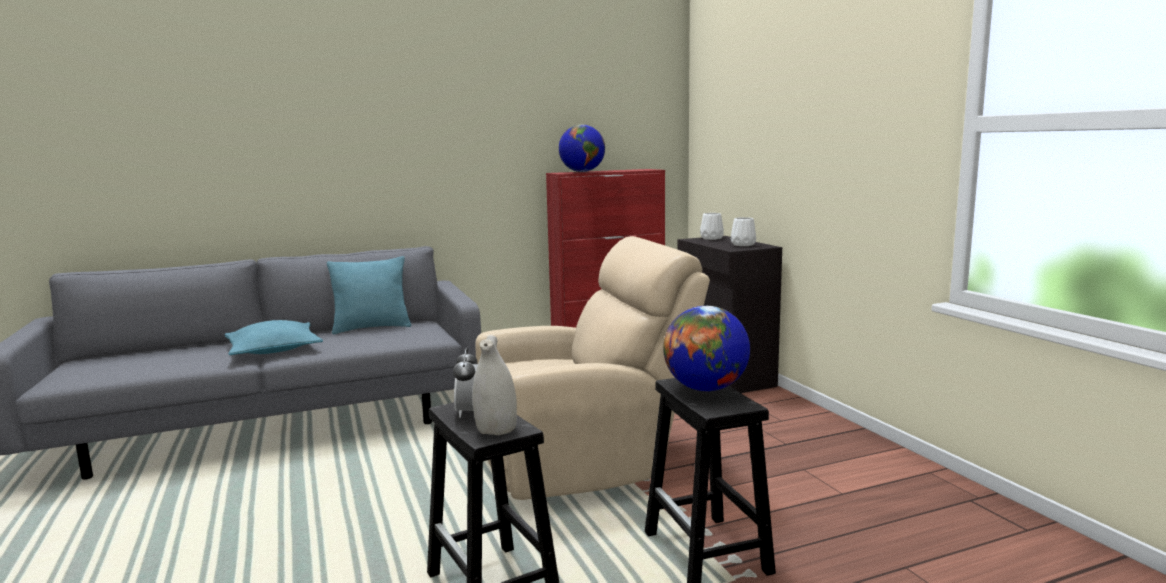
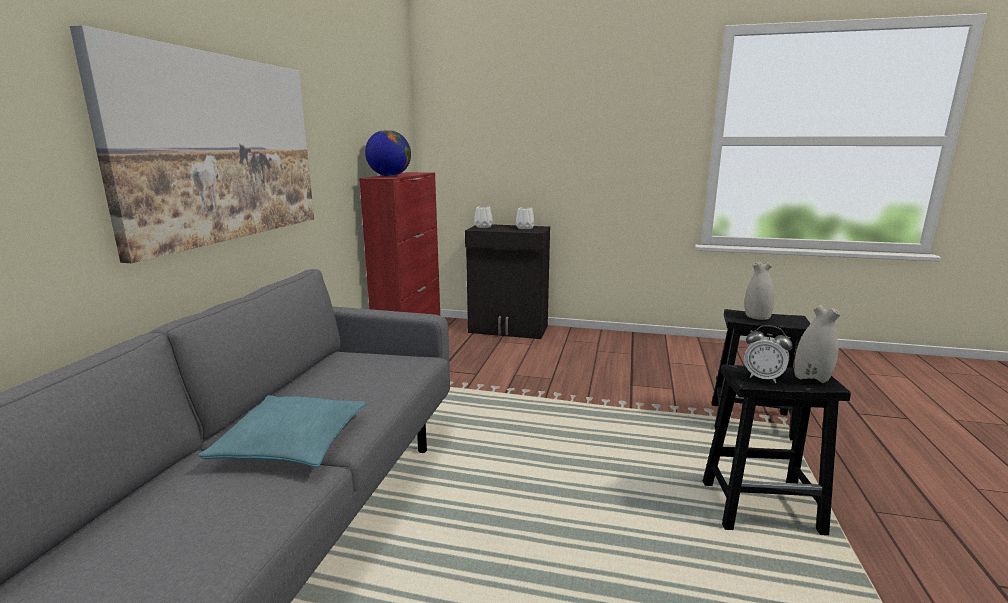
camera: 55 degrees left, 5 degrees up
turquoise pillow [327,256,411,334] -> none
beige armchair [475,236,710,500] -> none
globe [663,306,750,392] -> white vase [745,261,774,320]
none -> picture [70,25,314,263]

